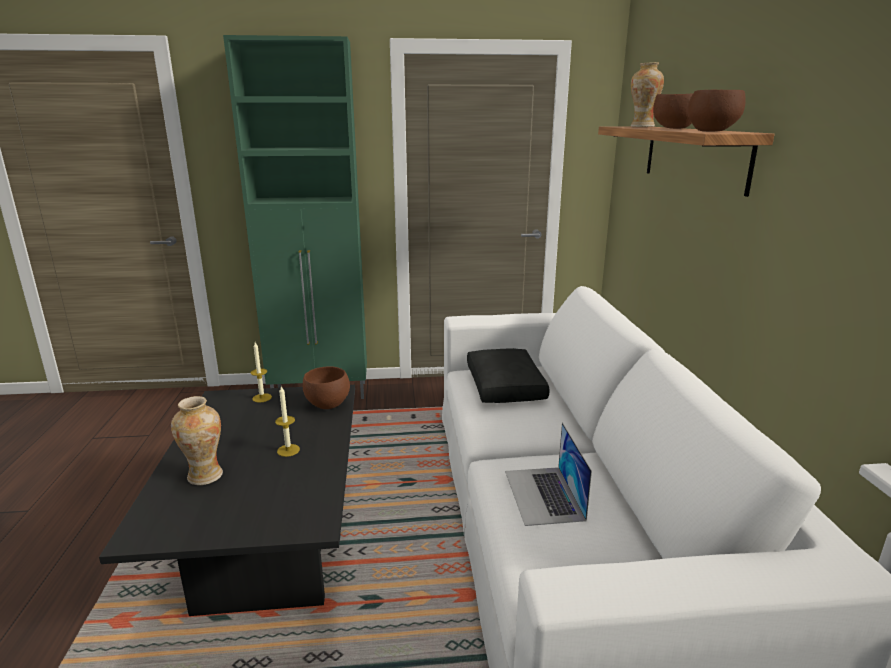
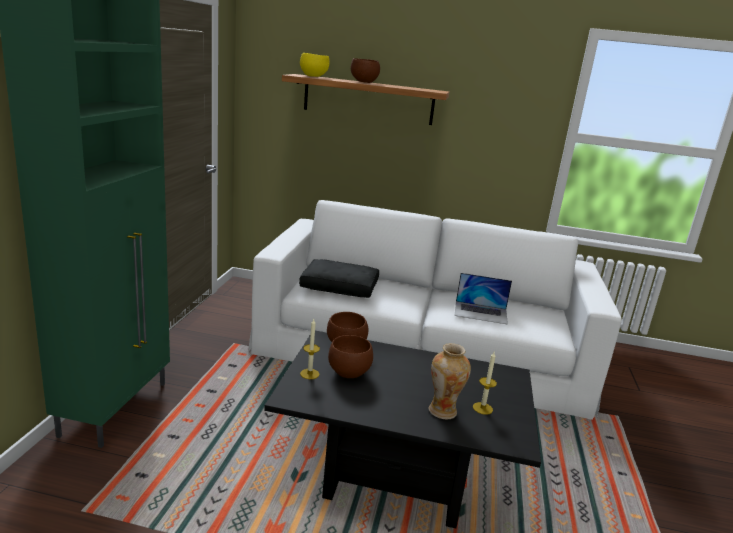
camera: 75 degrees left, 0 degrees up
candle [275,386,300,457] -> candle moved to [473,352,497,415]
vase [631,62,664,127] -> yellow bowl [300,53,329,77]
brown bowl [687,90,746,131] -> brown bowl moved to [328,335,373,378]

